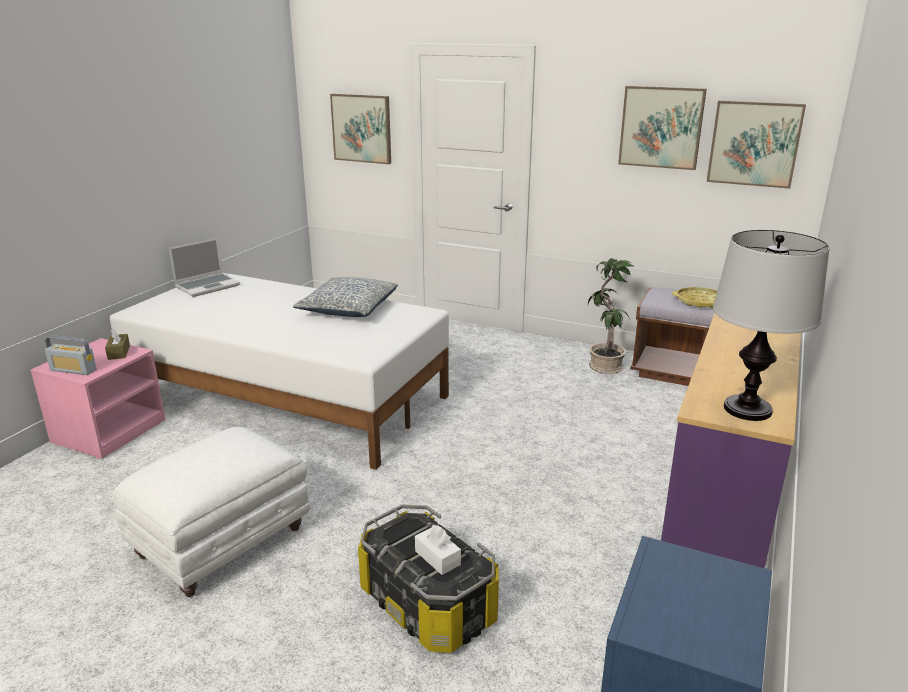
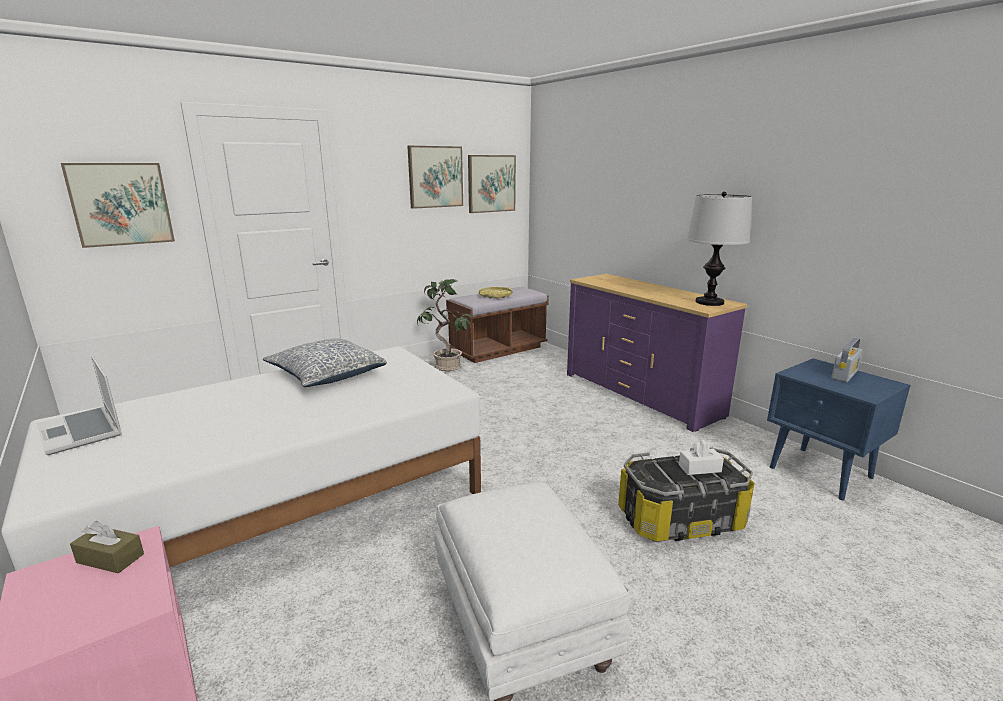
camera: 60 degrees left, 5 degrees down
radio [45,335,97,375] -> radio moved to [831,338,863,382]
laptop [169,238,240,297] -> laptop turned 150 degrees clockwise [37,356,122,455]

